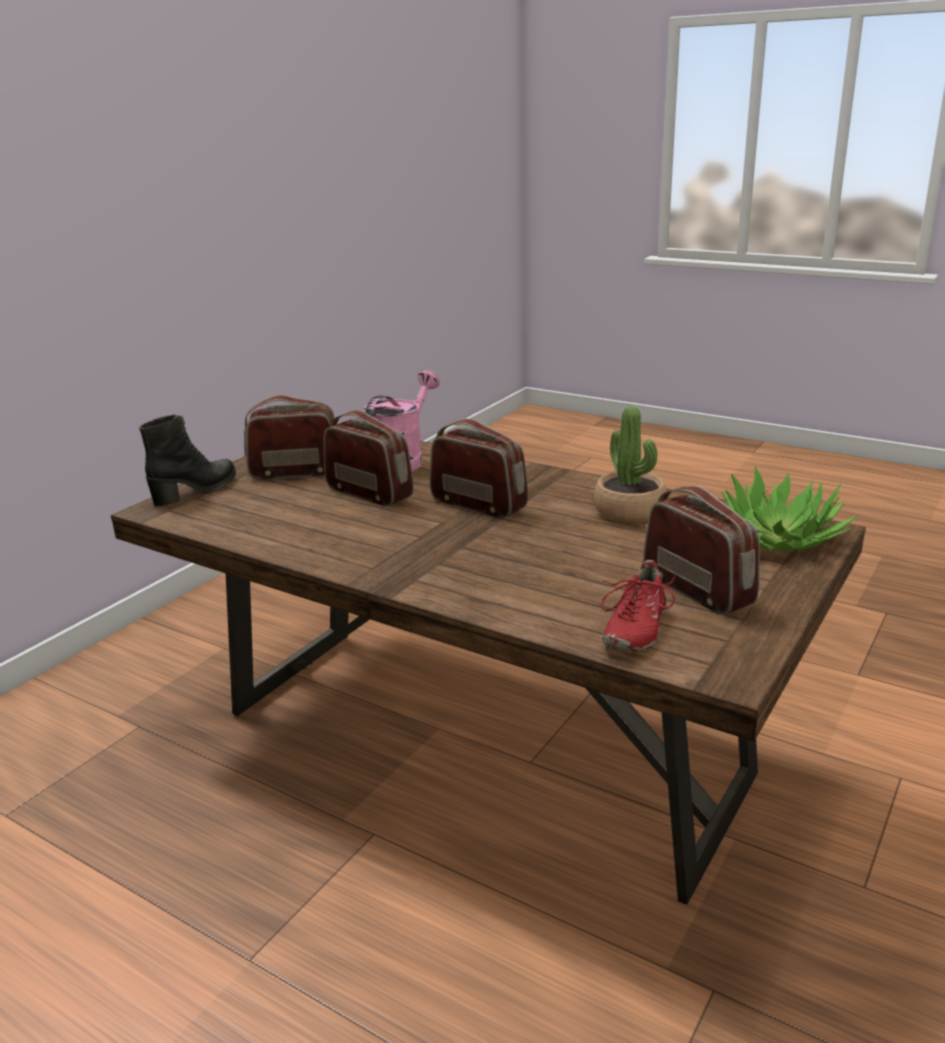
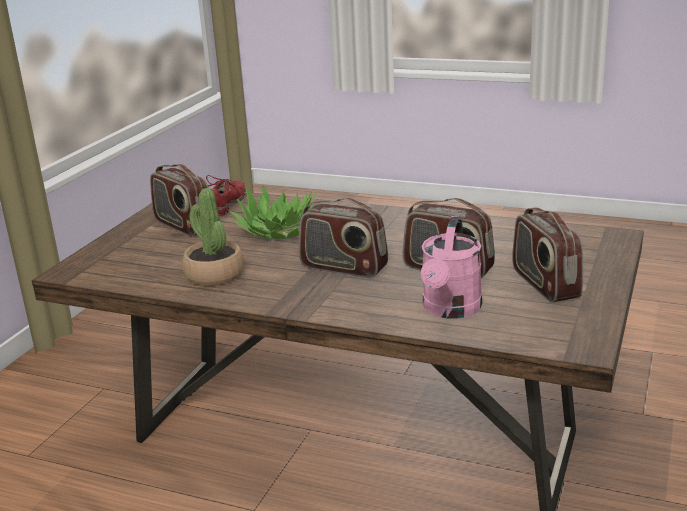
camera: 170 degrees right, 0 degrees up
black boot [139,415,236,506] -> none
radio [244,395,334,479] -> radio turned 90 degrees clockwise [512,207,583,302]
potted plant [721,467,858,552] -> potted plant moved to [229,185,321,239]

